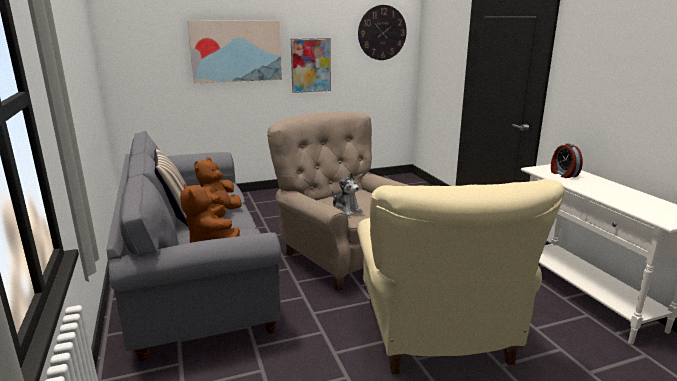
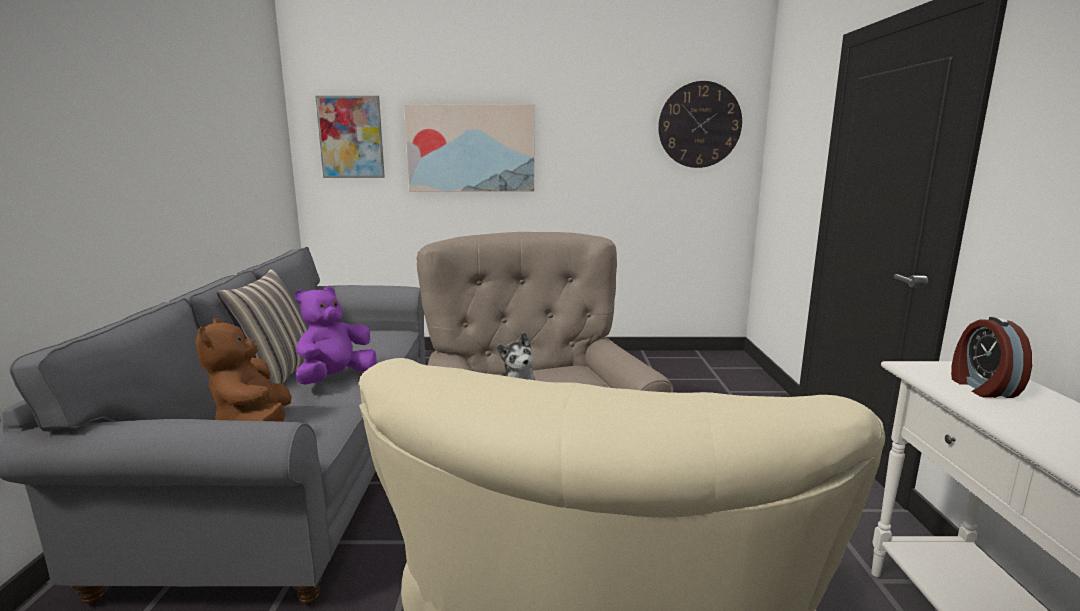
camera: 20 degrees right, 5 degrees down
brown plush toy [194,157,242,218] -> purple plush toy [295,286,377,385]
picture [291,38,331,93] -> picture moved to [315,96,385,178]

